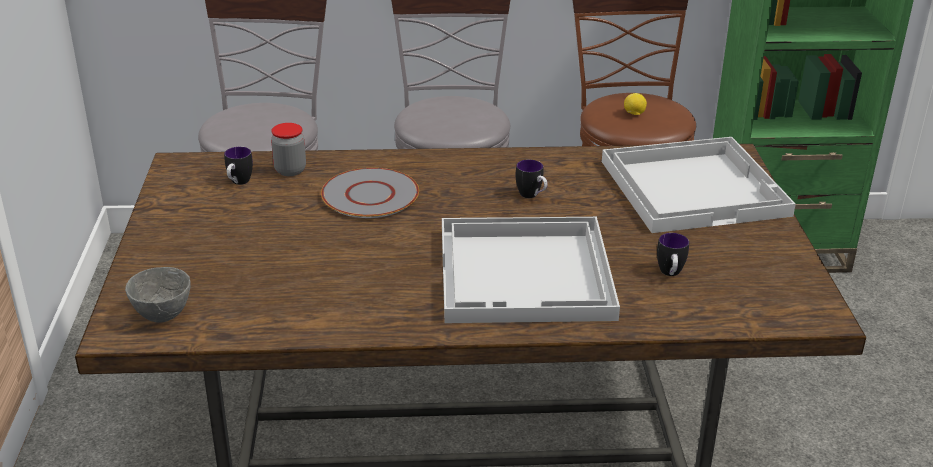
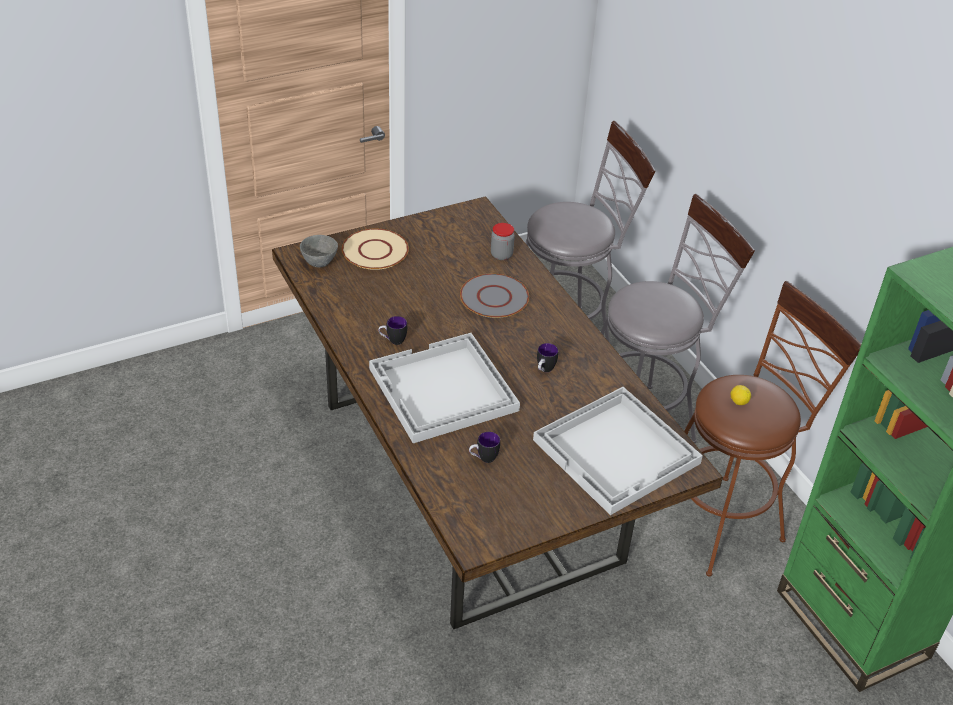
camera: 65 degrees right, 10 degrees up
mug [224,147,253,185] -> mug moved to [378,316,407,345]
none -> beige plate [342,229,409,270]

